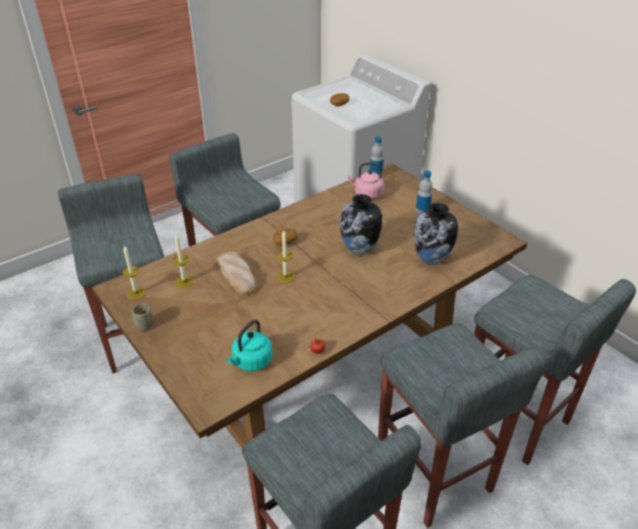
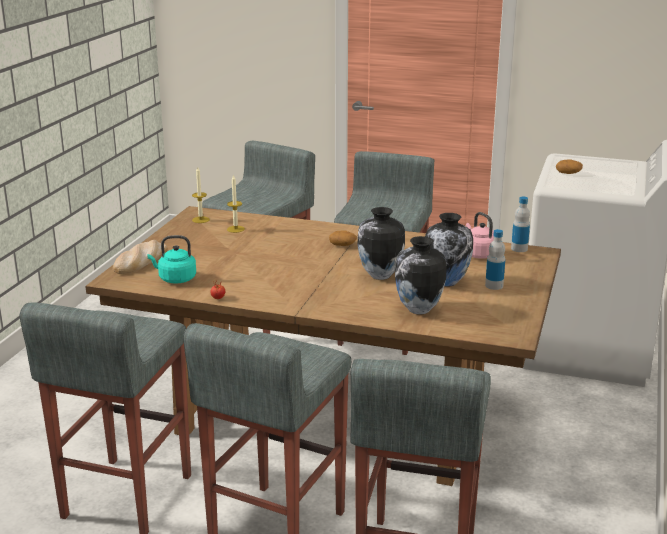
camera: 55 degrees right, 15 degrees down
cup [132,303,153,332] -> none
bread [217,252,256,296] -> bread moved to [113,240,168,274]
candle [277,230,295,283] -> none
none -> vase [425,213,473,287]

